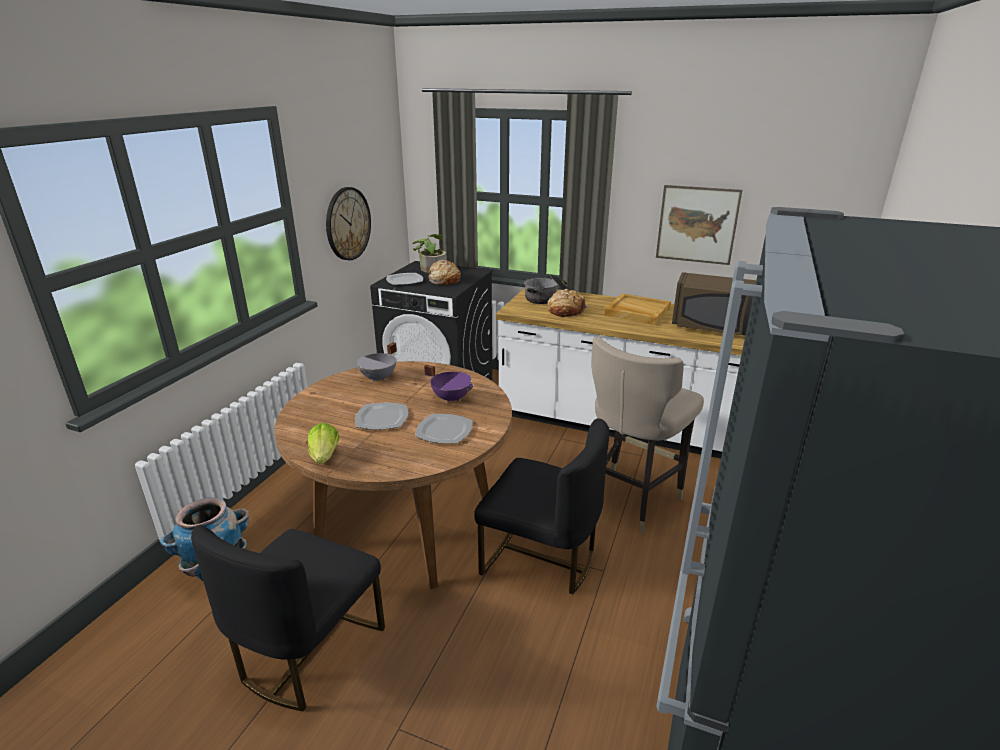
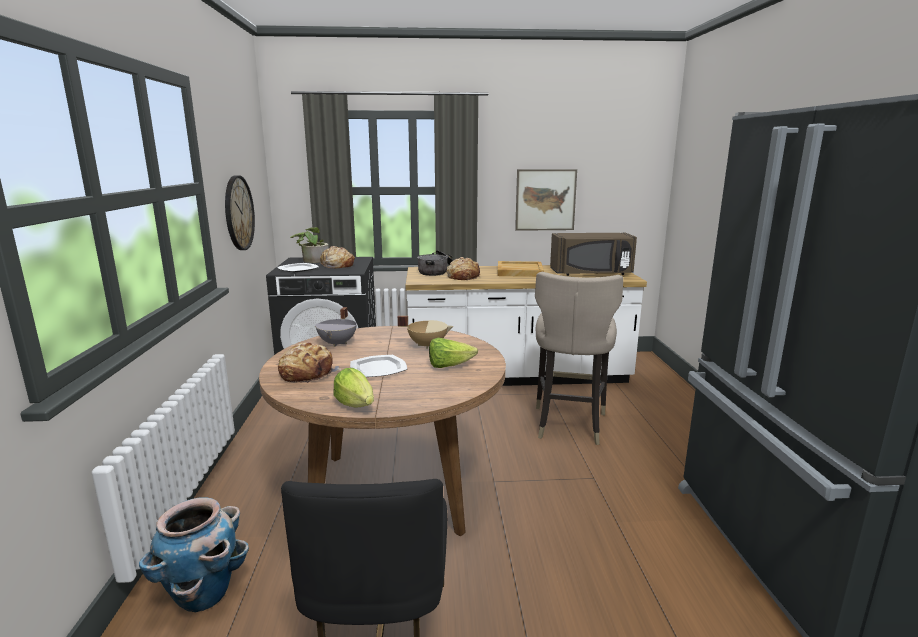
camera: 25 degrees left, 10 degrees down
plate [415,414,472,444] -> lettuce [429,338,478,368]
purple cooking pot [424,365,474,403] -> beige cooking pot [398,316,453,349]
black chair [474,418,609,595] -> none
none -> bread [278,342,341,383]

